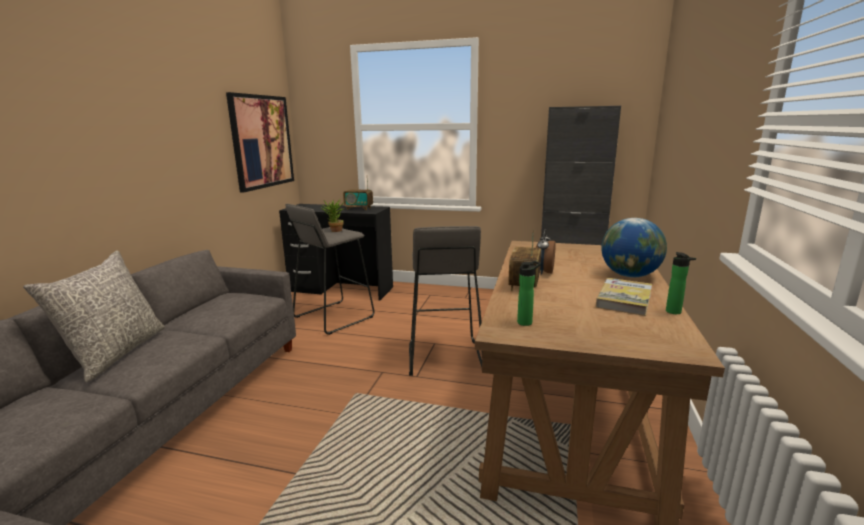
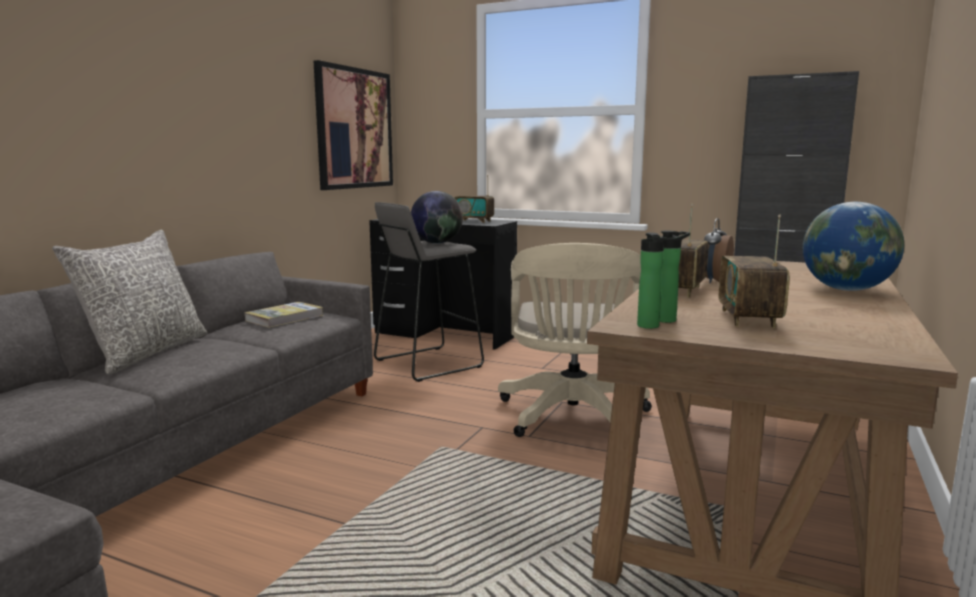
camera: 10 degrees right, 5 degrees down
potted plant [320,200,344,232] -> globe [411,191,463,244]
grey stool [409,226,482,376] -> beige office chair [498,243,652,437]
book [596,278,652,316] -> book moved to [245,302,324,328]
bottle [666,252,696,314] -> bottle moved to [637,232,667,329]
none -> radio [719,215,790,328]

